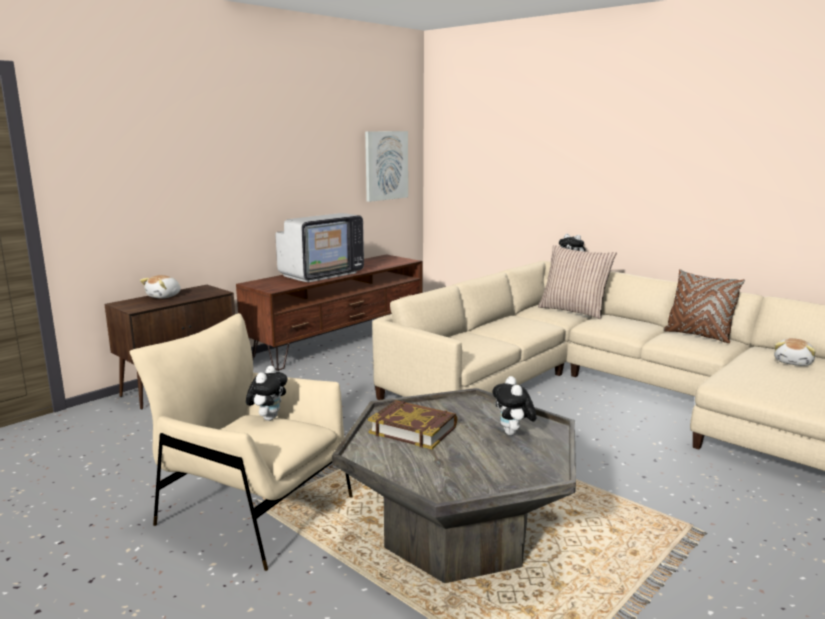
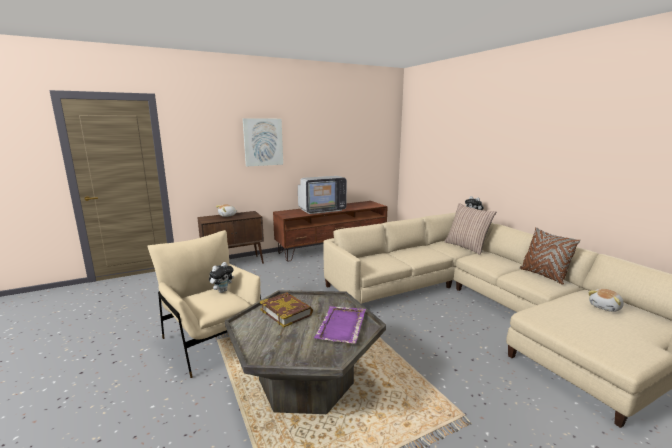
camera: 20 degrees right, 0 degrees up
picture [365,131,408,202] -> picture moved to [243,118,283,167]
plush toy [492,376,536,435] -> purple tray [314,306,366,343]

